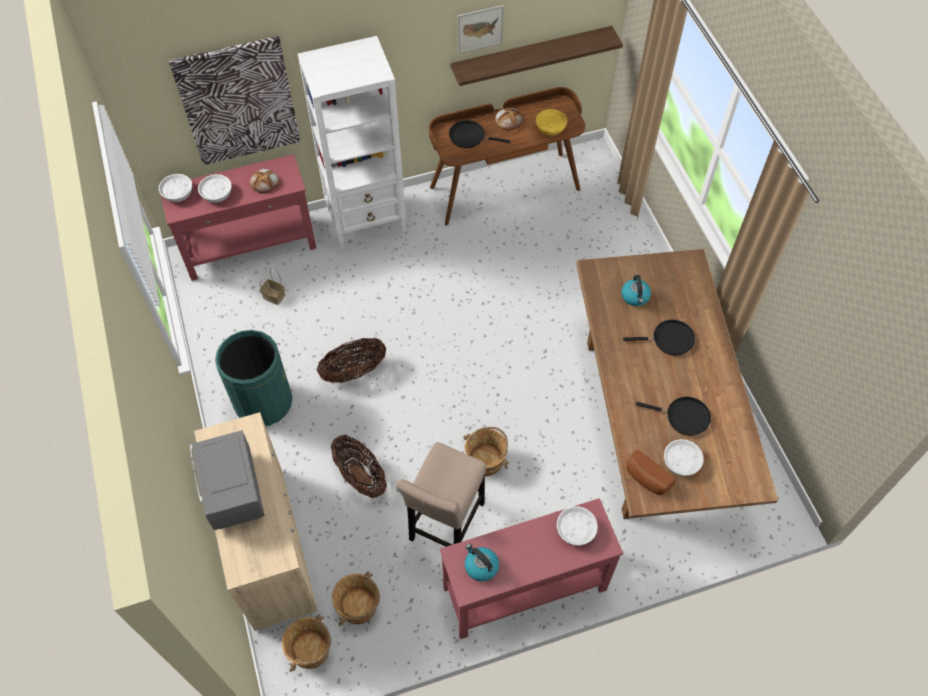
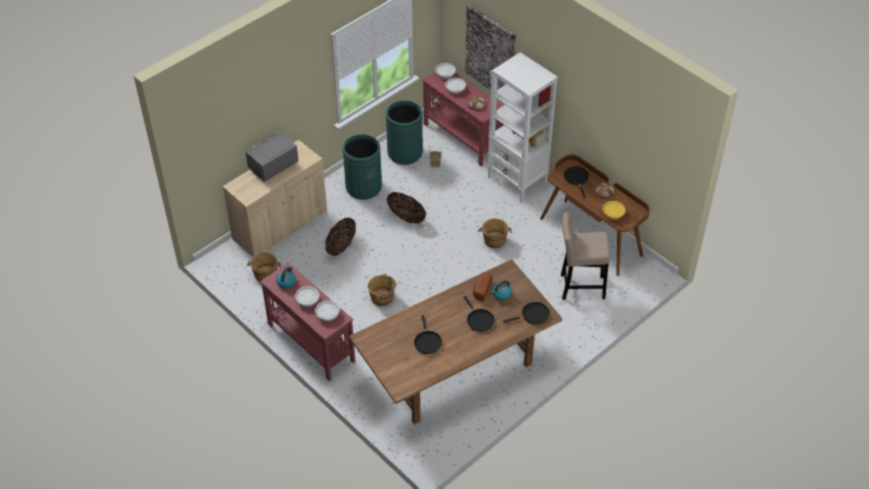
camera: 65 degrees right, 10 degrees down
brown bucket [282,614,331,672] -> brown bucket moved to [478,218,512,248]
beige stool [396,442,486,547] -> beige stool moved to [561,212,610,300]
shelf [450,26,623,86] -> none
picture [458,5,504,54] -> none
bread [626,449,676,495] -> bread moved to [473,272,492,301]
white bowl [664,439,704,476] -> white bowl moved to [295,286,319,307]
none -> green trash can [386,101,423,165]
none -> black frying pan [503,302,550,324]

